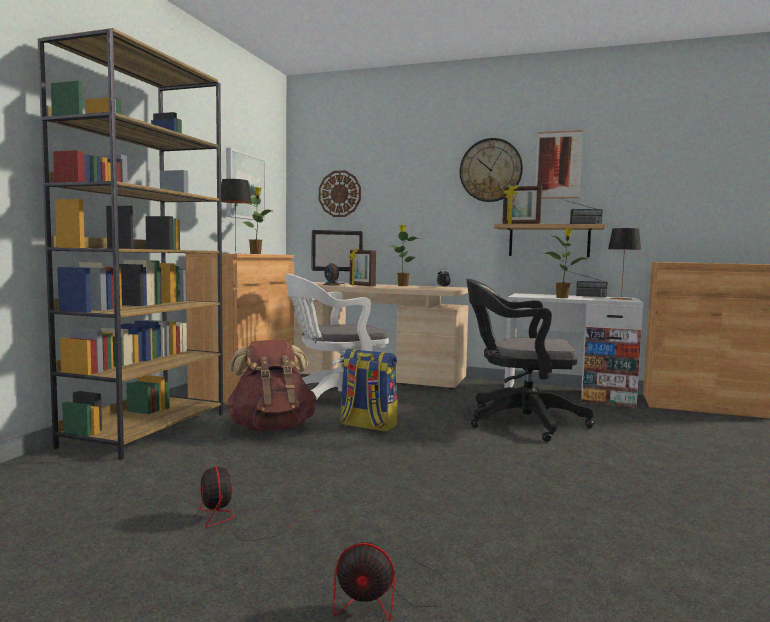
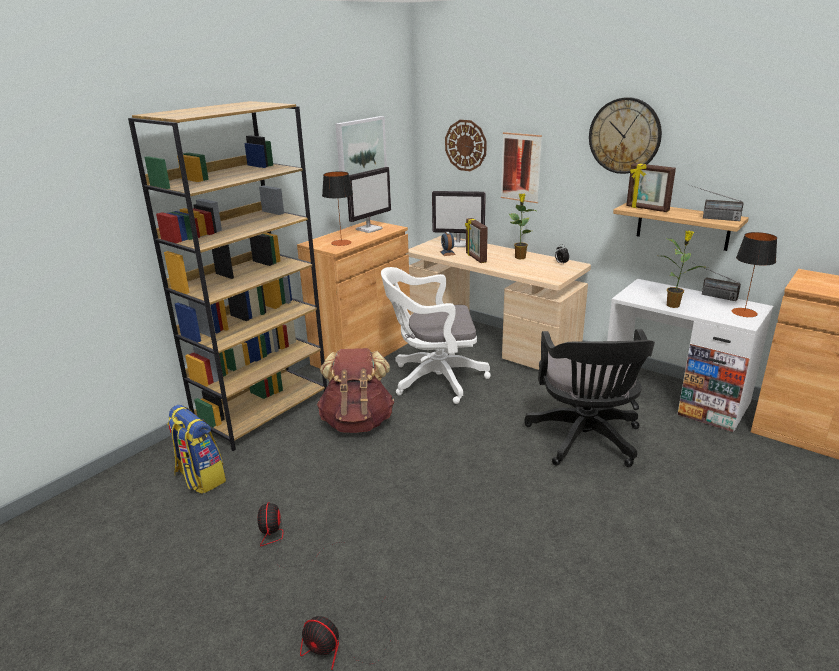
camera: 20 degrees right, 20 degrees up
potted plant [242,187,272,254] -> monitor [347,167,391,233]
backpack [340,349,398,432] -> backpack moved to [167,405,226,494]
black office chair [466,279,594,442] -> black office chair turned 120 degrees counterclockwise [524,329,655,467]
picture [535,130,583,199] -> picture moved to [501,132,542,203]

